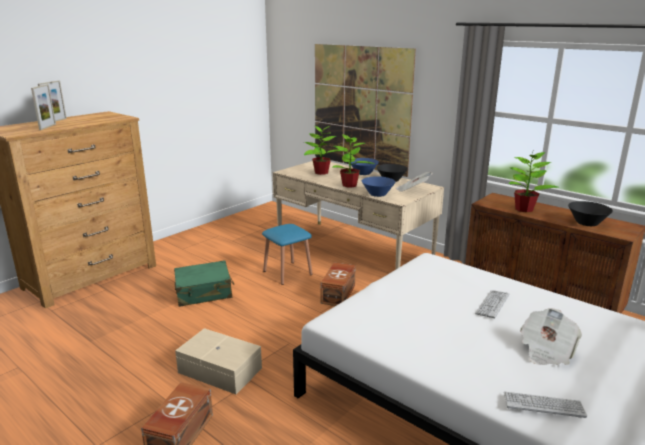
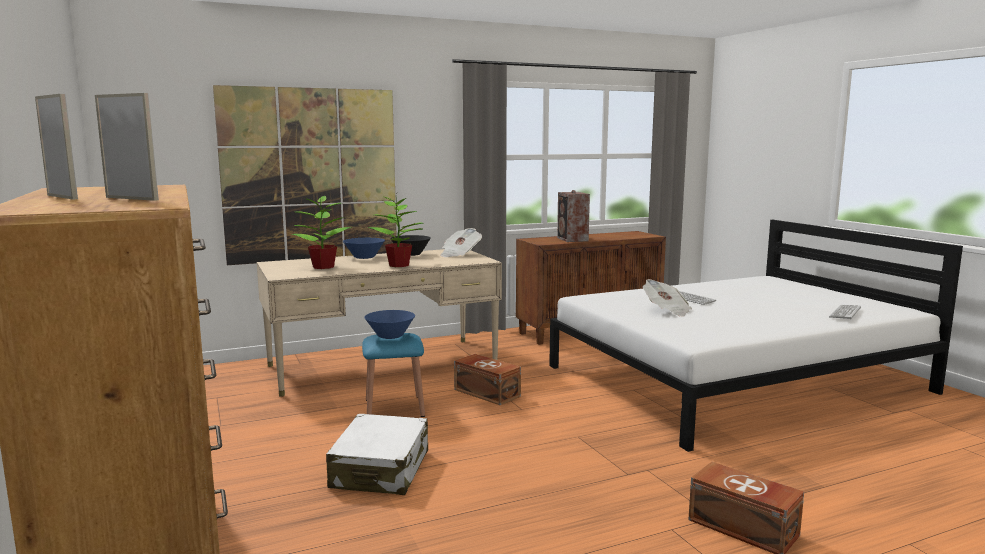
camera: 65 degrees left, 10 degrees down
green suitcase [174,260,234,307] -> white suitcase [326,414,428,495]
beige storage box [175,328,262,394] -> none
blue bowl [362,176,395,197] -> blue bowl moved to [364,310,415,339]
potted plant [509,149,559,213] -> speaker [557,190,590,242]
newspaper [520,308,582,365] -> newspaper moved to [643,279,692,317]
black bowl [568,201,613,226] -> none

